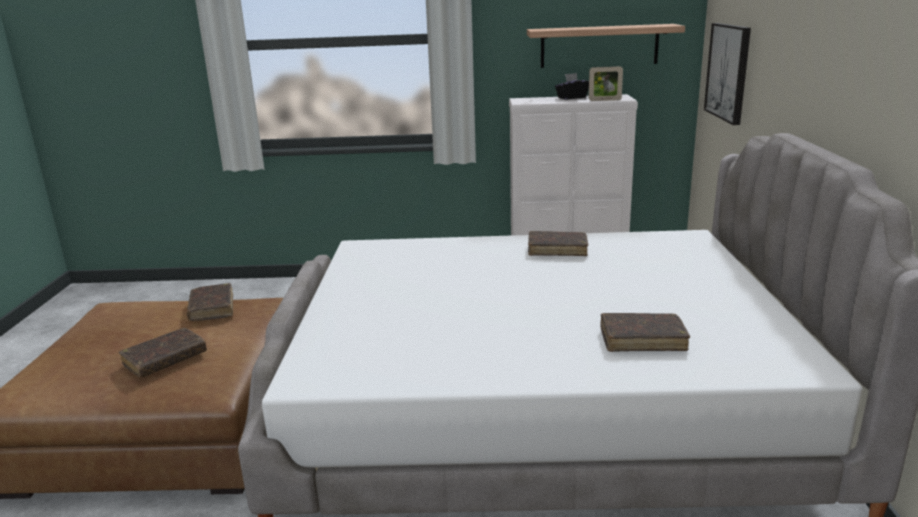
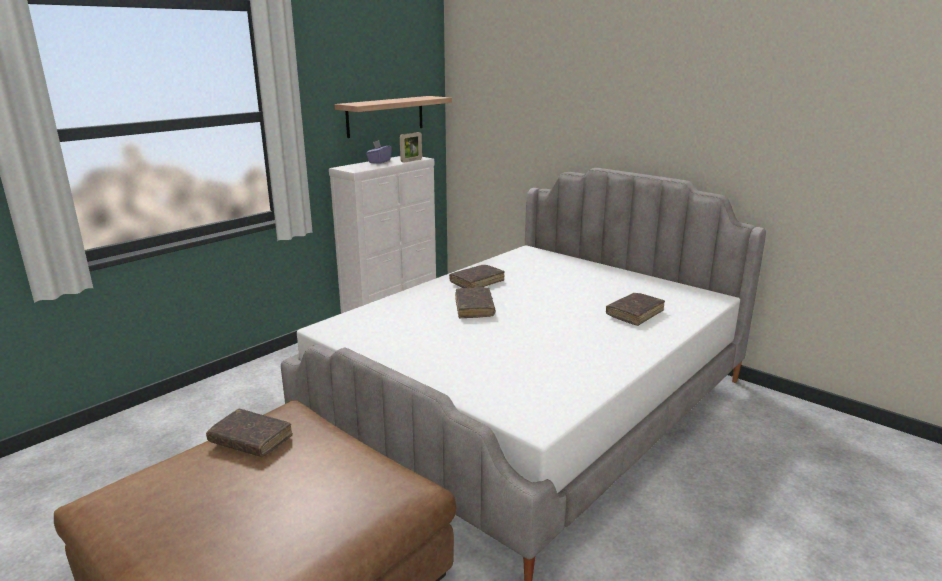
camera: 50 degrees left, 0 degrees up
brown book [119,328,207,377] -> brown book moved to [455,287,495,318]
black tissue box [555,73,589,99] -> purple tissue box [366,140,392,164]
picture [704,23,751,125] -> none

